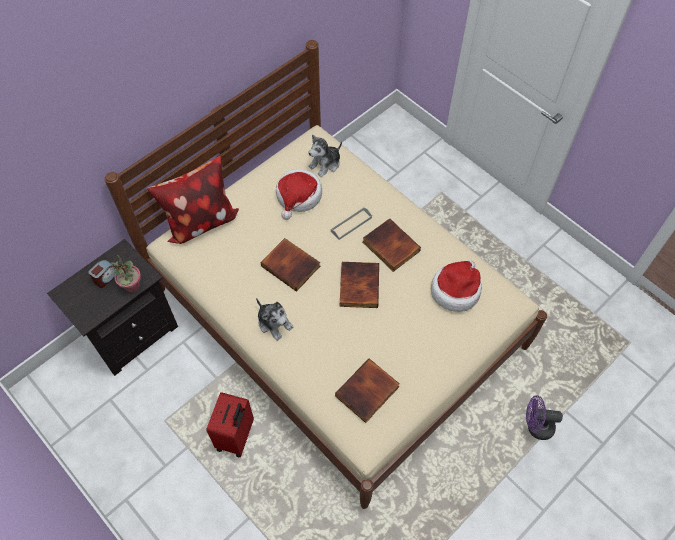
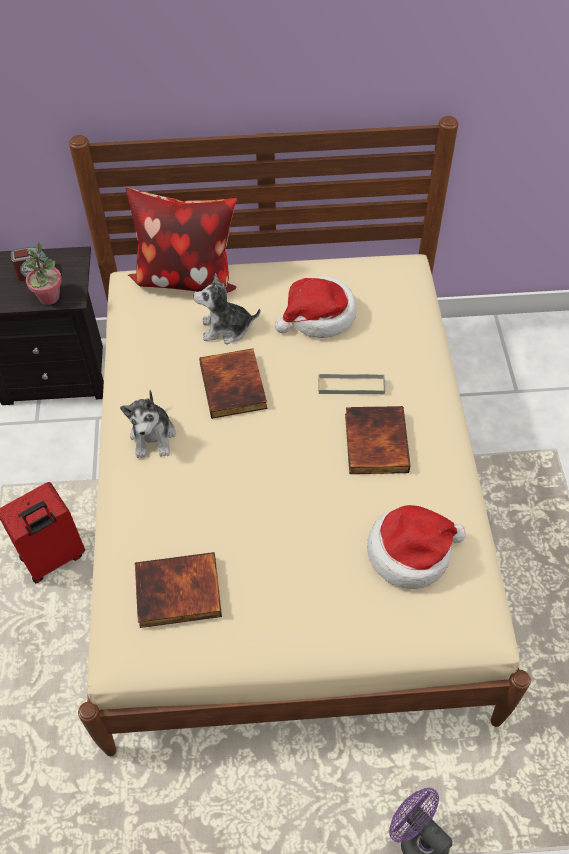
camera: 40 degrees right, 5 degrees down
plush toy [308,135,342,178] -> plush toy moved to [193,273,260,344]
book [339,262,379,308] -> none

